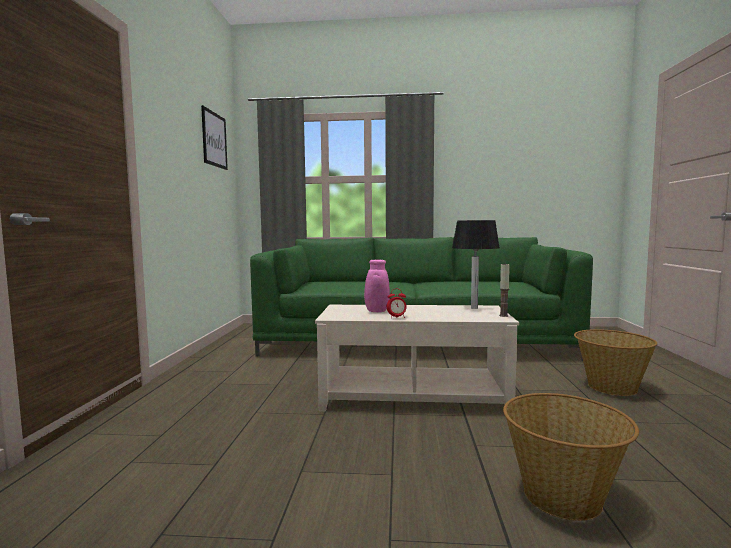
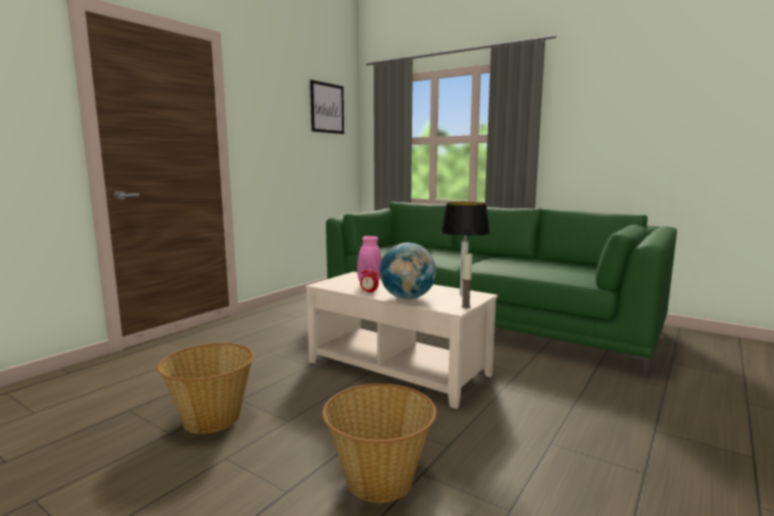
camera: 30 degrees right, 5 degrees up
basket [574,329,657,396] -> basket moved to [157,343,254,434]
none -> globe [380,243,436,299]

